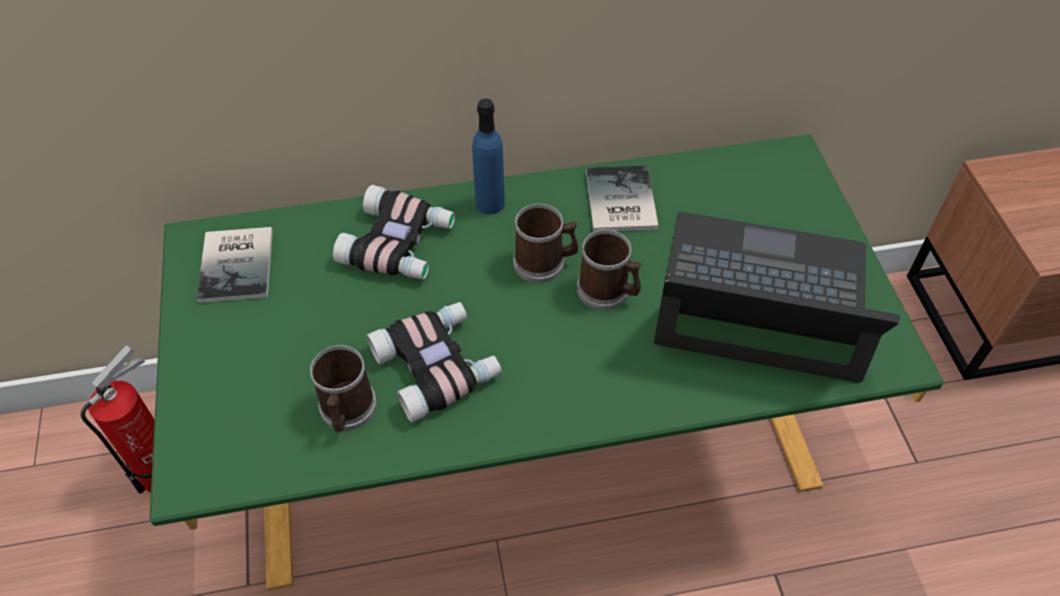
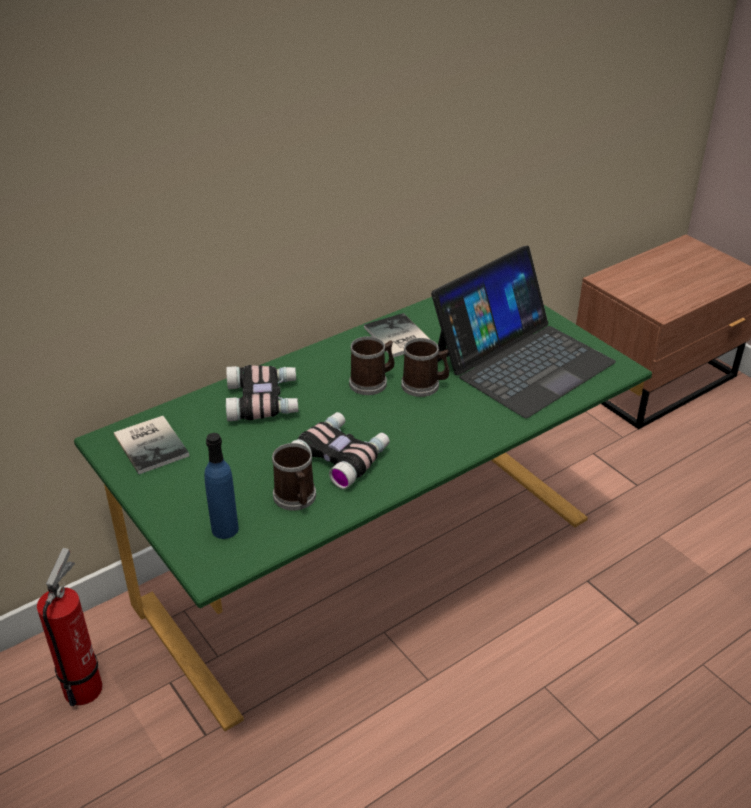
camera: 25 degrees left, 15 degrees down
blue bottle [472,99,505,214] -> blue bottle moved to [204,433,239,539]
laptop [654,212,900,383] -> laptop turned 150 degrees clockwise [431,246,616,418]

